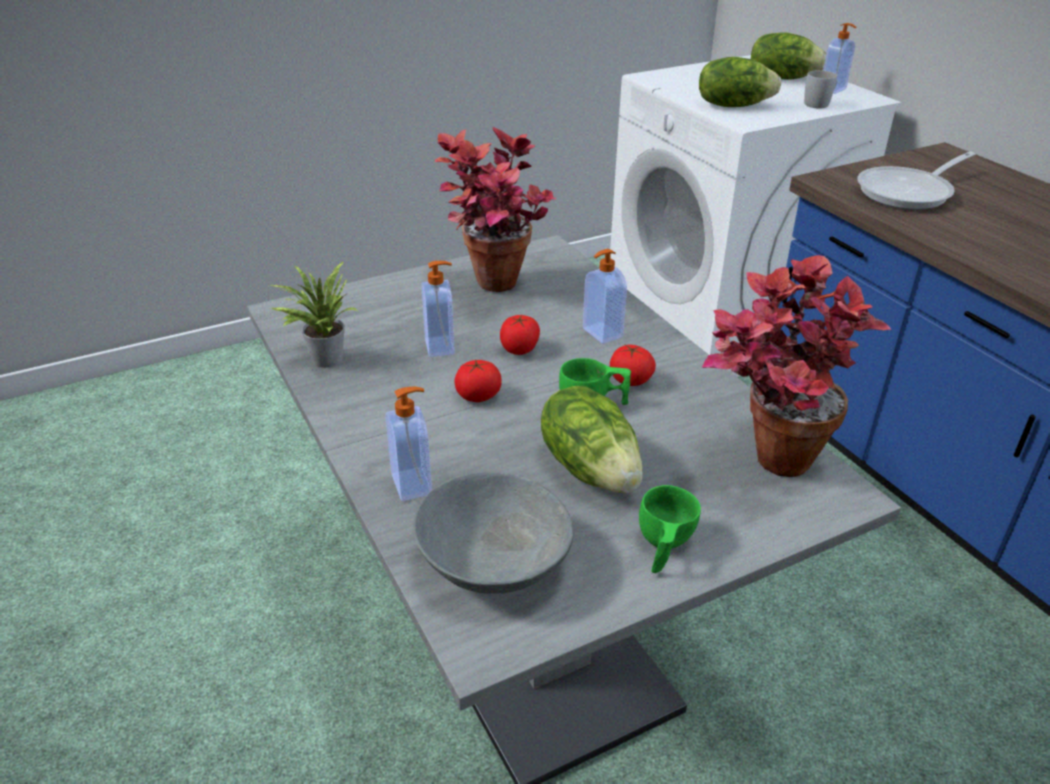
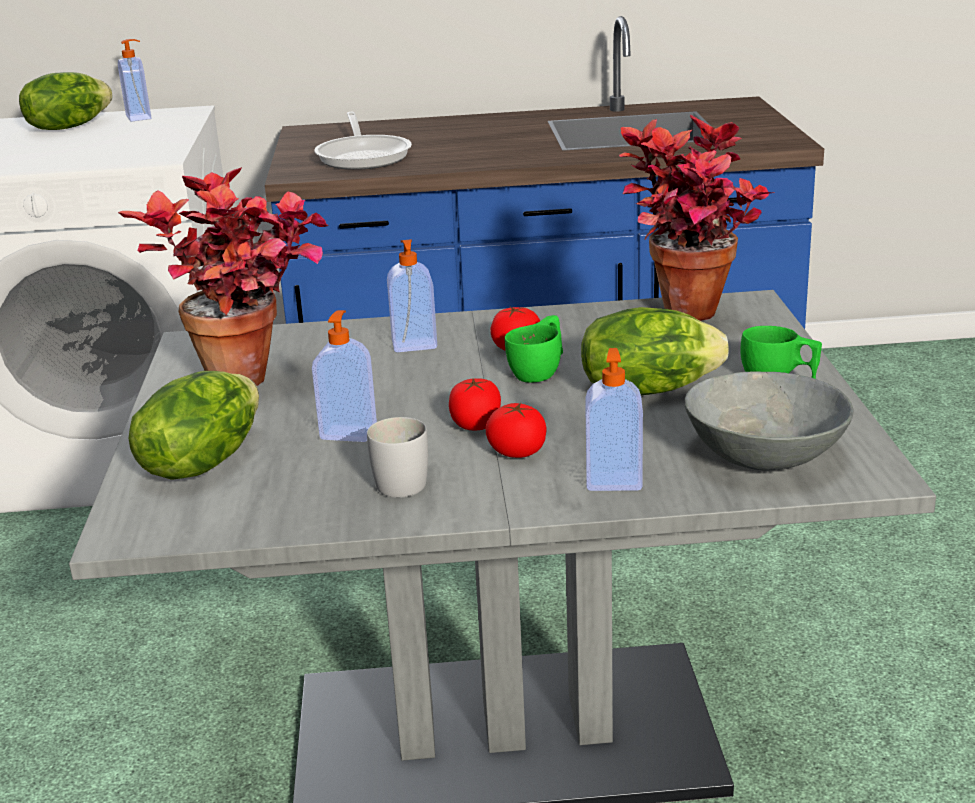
camera: 65 degrees left, 10 degrees down
potted plant [269,261,357,368] -> none
tomato [500,315,540,355] -> tomato moved to [486,403,547,458]
lettuce [699,57,781,107] -> lettuce moved to [128,371,259,480]
white mug [804,70,837,108] -> white mug moved to [367,417,428,498]

